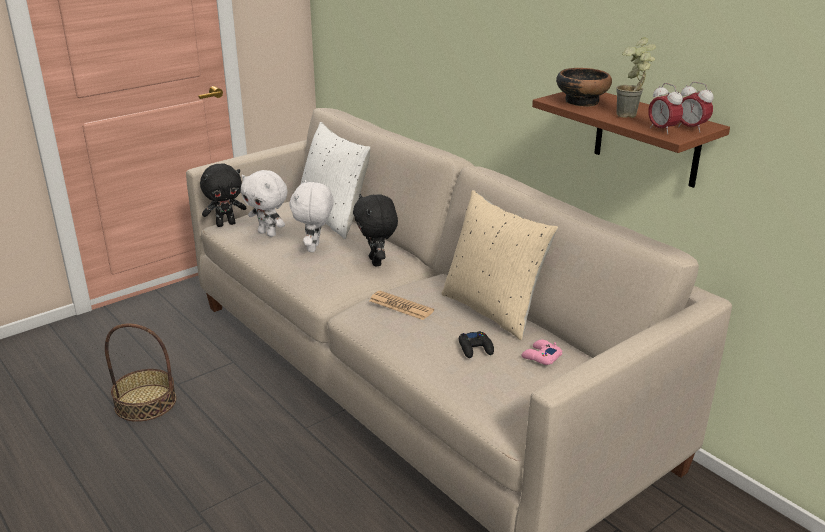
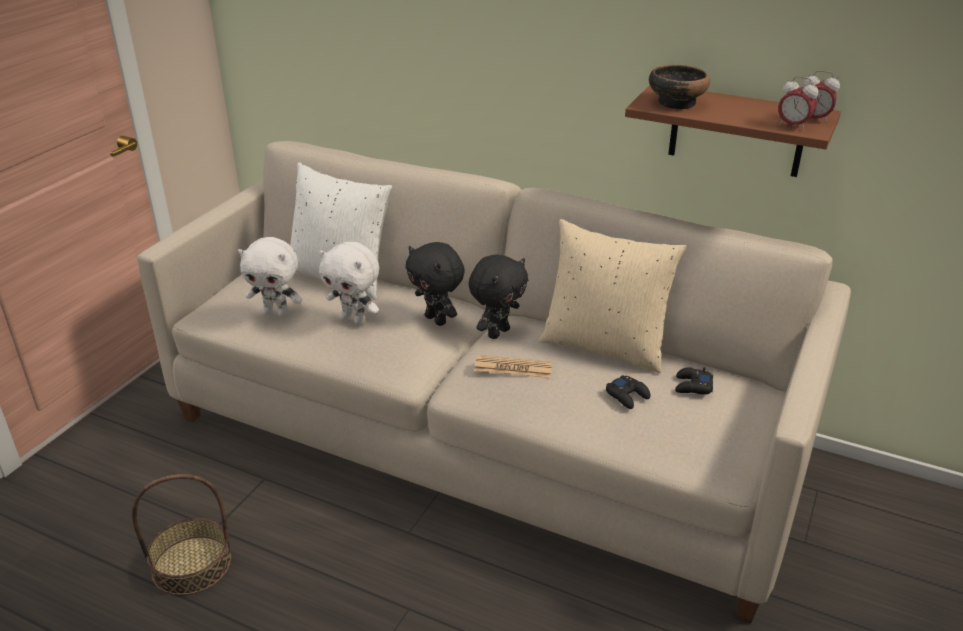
camera: 25 degrees left, 5 degrees up
black plush toy [200,164,246,227] -> black plush toy moved to [468,254,528,339]
white plush toy [290,180,334,252] -> white plush toy turned 45 degrees counterclockwise [319,242,379,325]
pink game controller [521,340,562,365] -> black game controller [675,367,713,395]
potted plant [616,37,656,118] -> none

